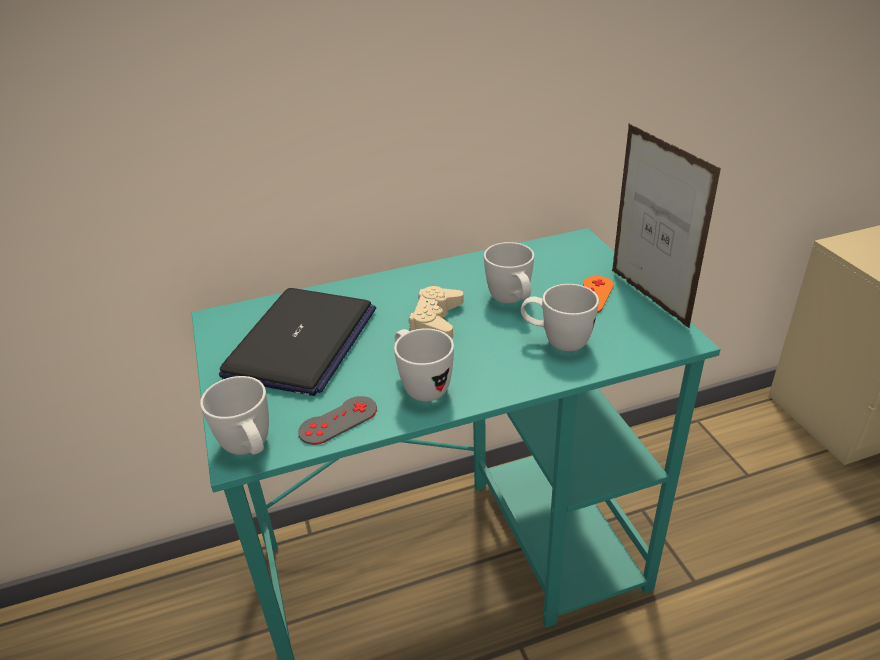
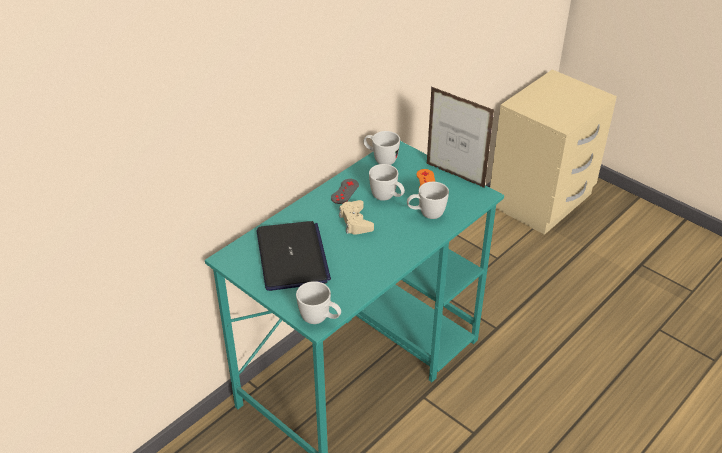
camera: 30 degrees left, 5 degrees up
grey game controller [298,396,377,445] -> grey game controller moved to [331,179,359,204]
white mug [394,328,454,402] -> white mug moved to [363,131,400,165]

